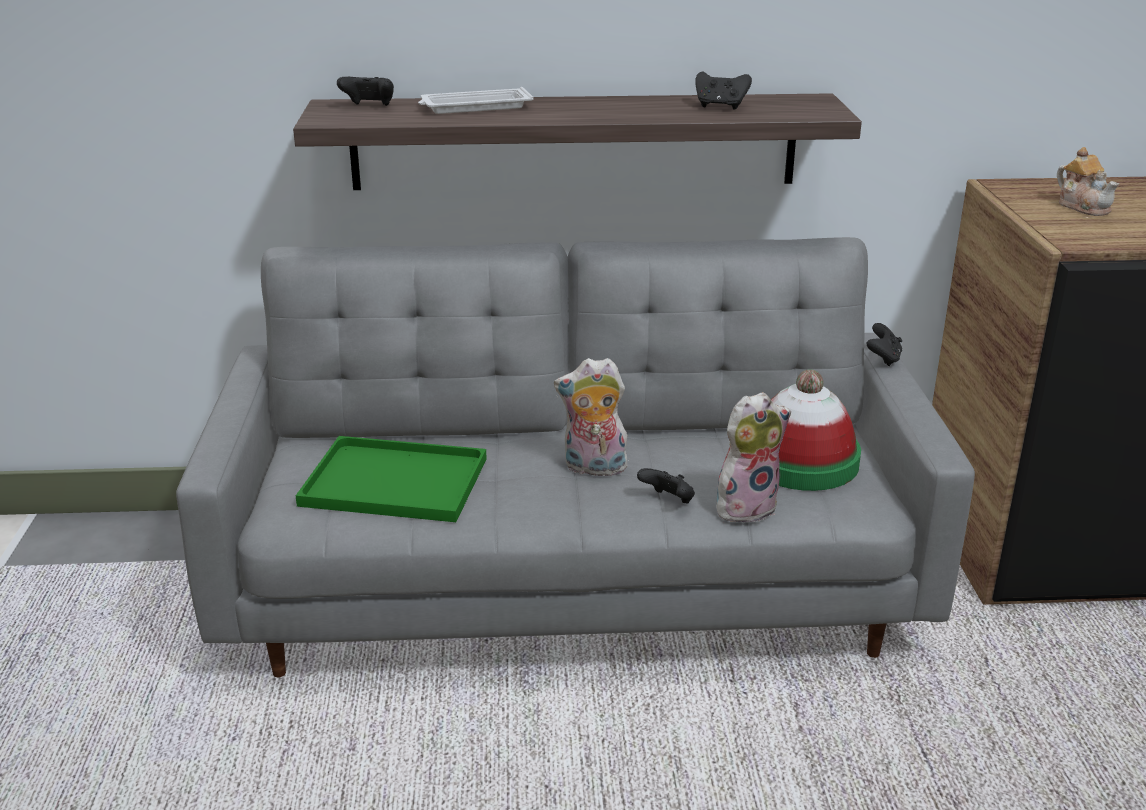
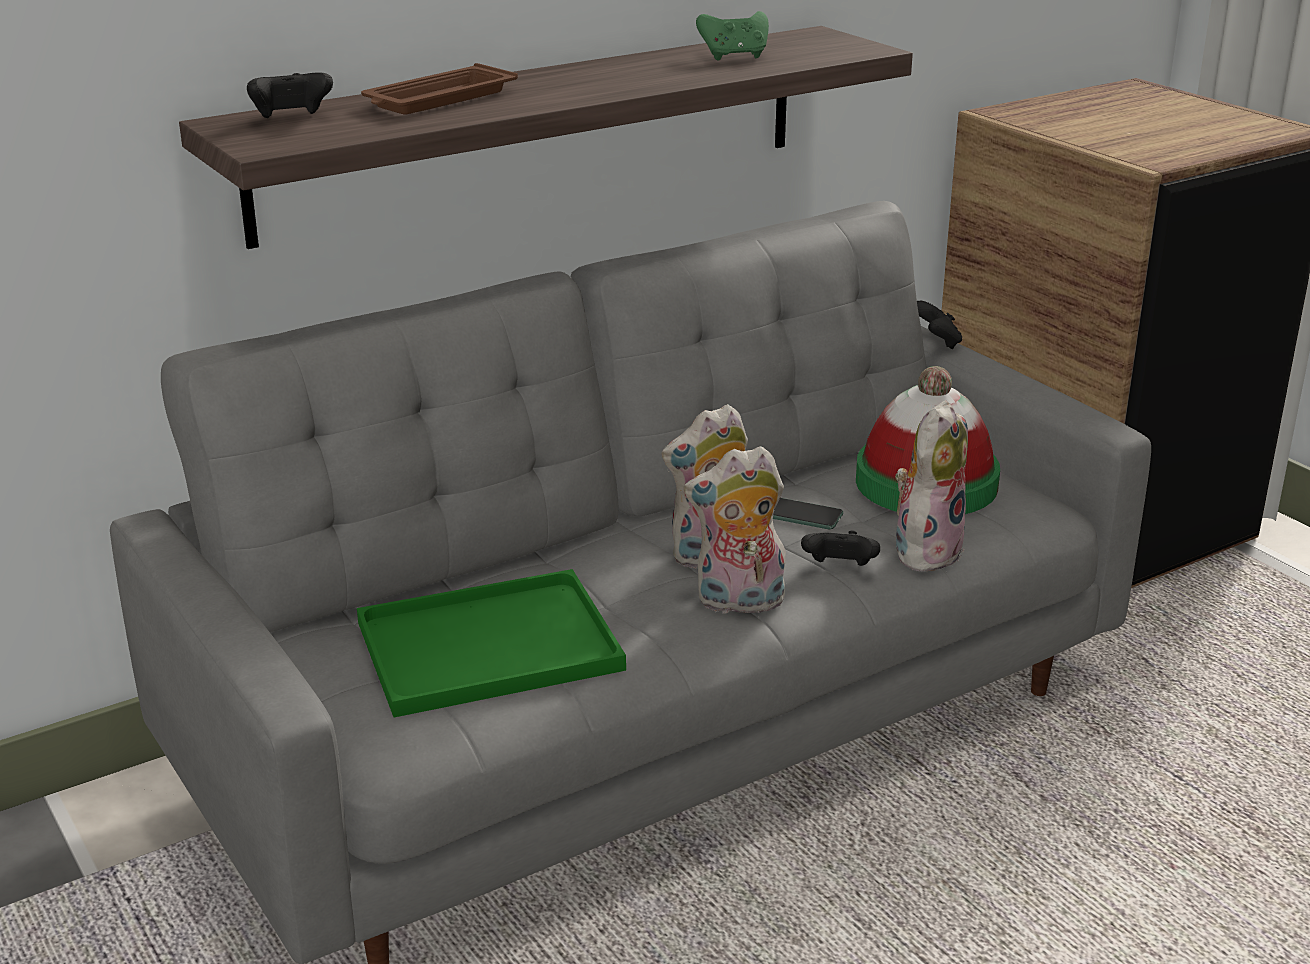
camera: 30 degrees left, 0 degrees up
white tray [418,87,534,114] -> brown tray [361,63,518,114]
black game controller [695,72,752,110] -> green game controller [696,11,769,61]
teapot [1057,147,1119,216] -> none
none -> plush toy [684,446,786,614]
none -> phone [773,498,843,529]

